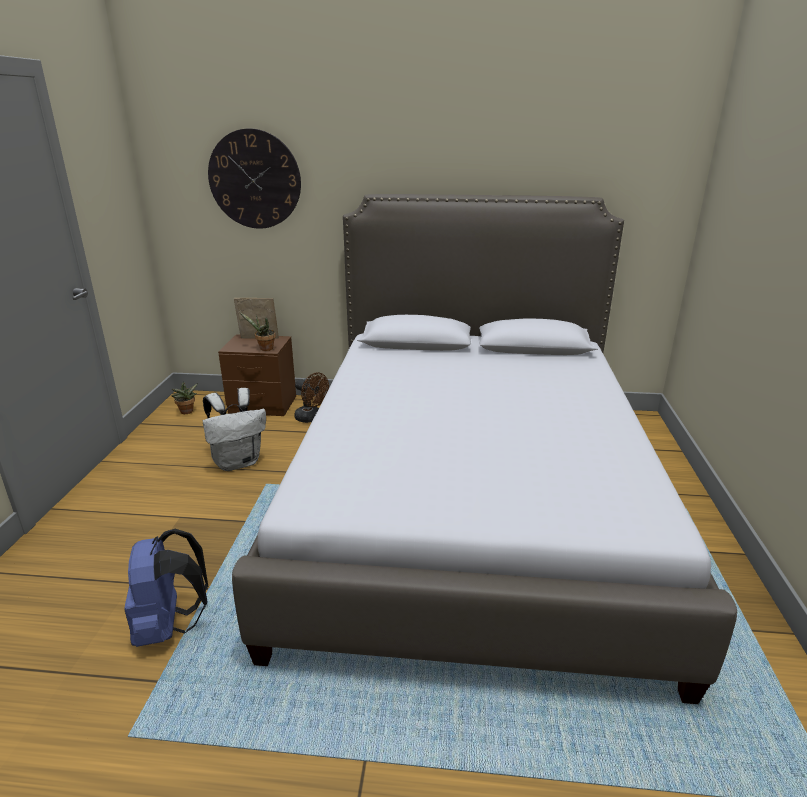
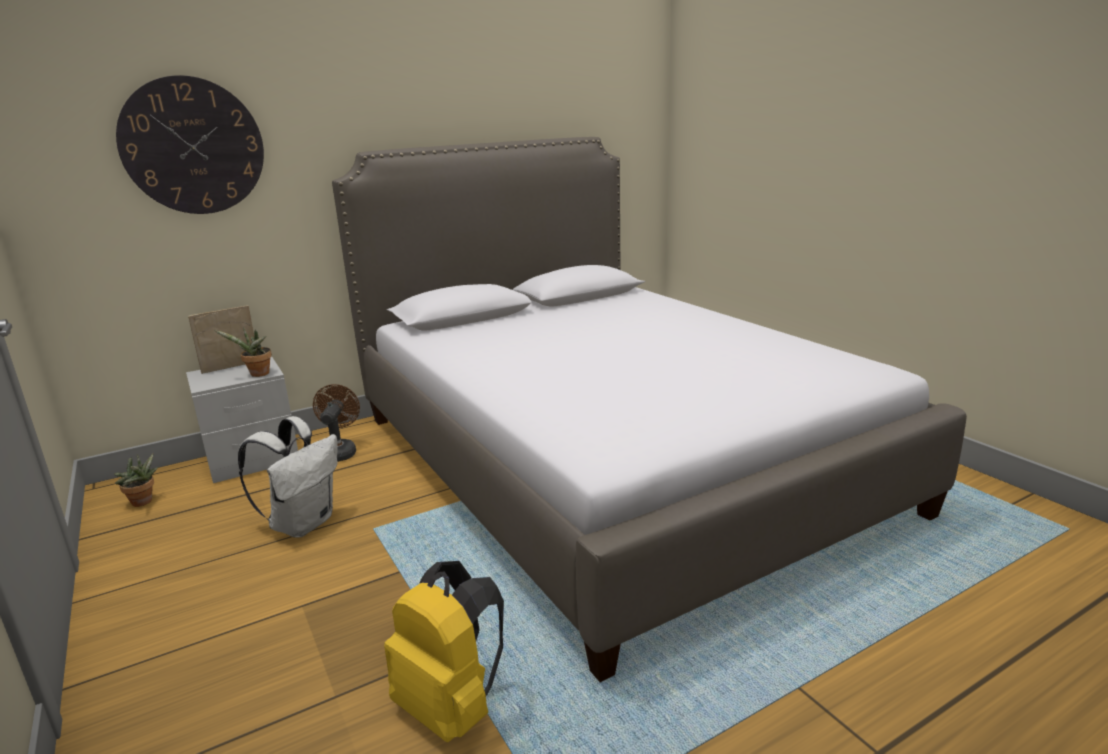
camera: 35 degrees left, 5 degrees down
blue backpack [124,529,208,647] -> yellow backpack [384,561,504,742]
brown nightstand [218,334,296,416] -> grey nightstand [186,356,298,483]
brown fan [294,372,329,423] -> brown fan turned 90 degrees counterclockwise [313,384,360,462]

